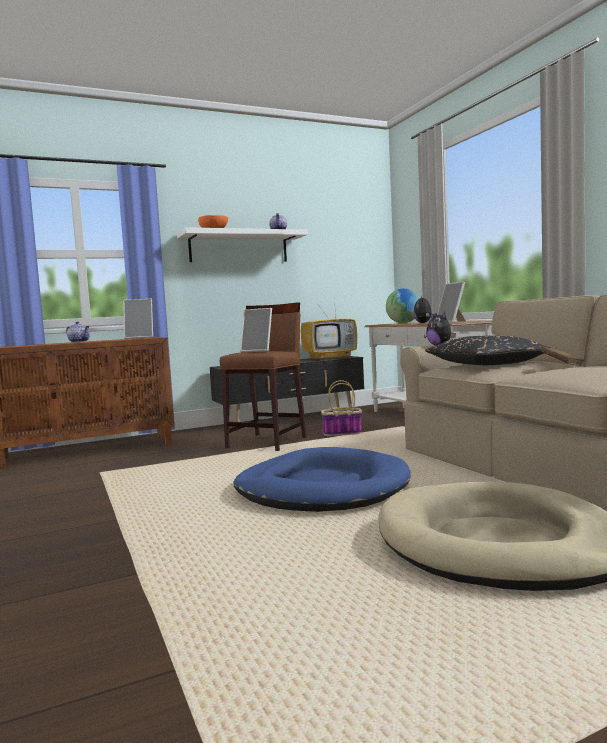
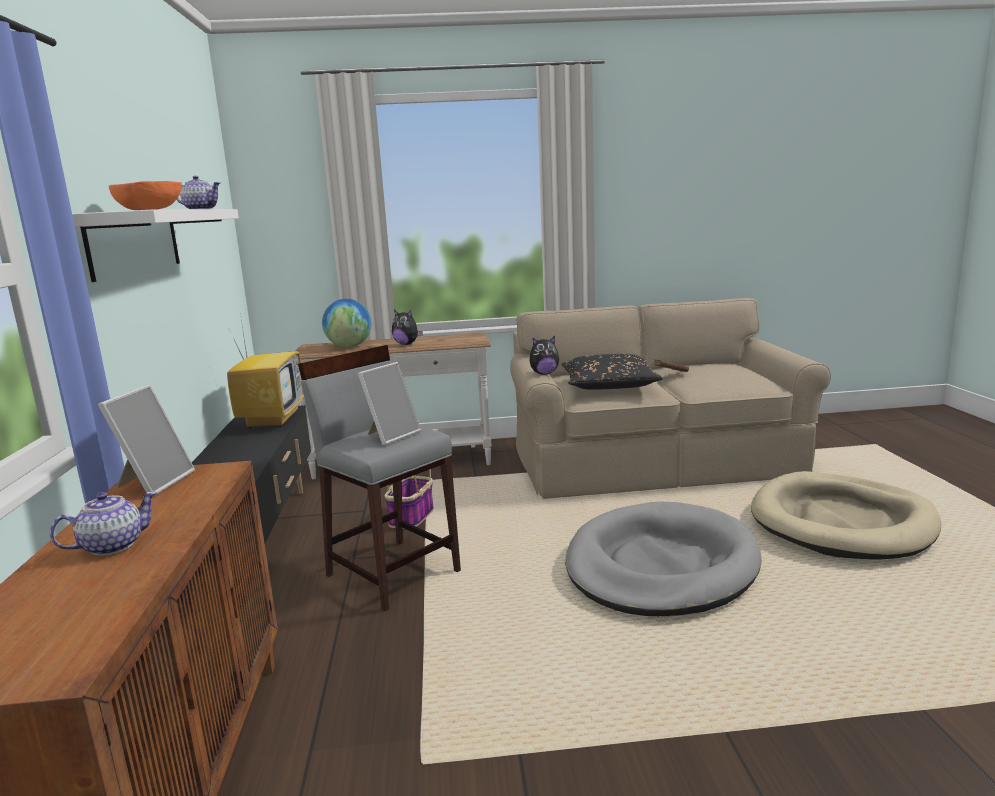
camera: 70 degrees left, 10 degrees up
brown stool [220,302,306,451] -> grey stool [298,345,461,611]
blue dog bed [234,447,411,512] -> grey dog bed [565,502,762,616]
picture frame [437,282,466,323] -> none

